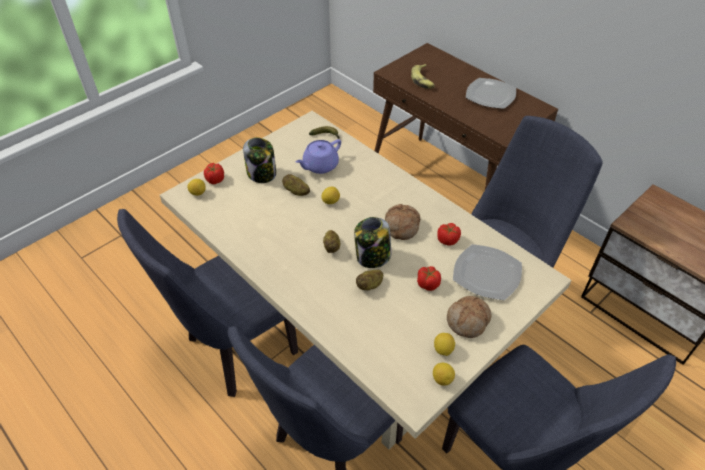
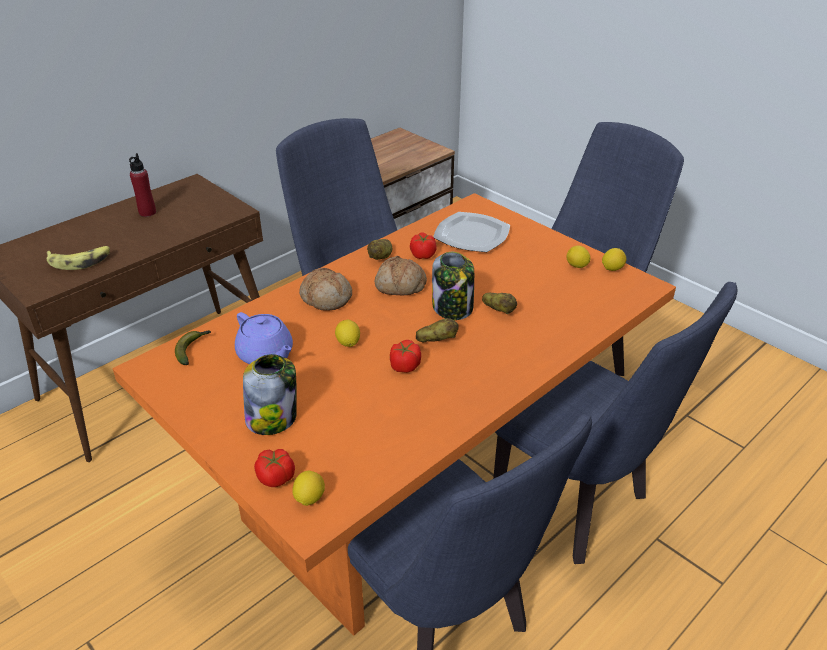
camera: 90 degrees left, 10 degrees down
beige dining table [160,111,572,450] -> orange dining table [113,193,676,636]
potato [282,174,310,196] -> potato moved to [367,239,392,260]
tomato [417,266,441,291] -> tomato moved to [390,340,421,373]
bread [447,296,491,338] -> bread moved to [299,268,352,311]
plate [466,78,516,109] -> red bottle [129,153,156,217]

